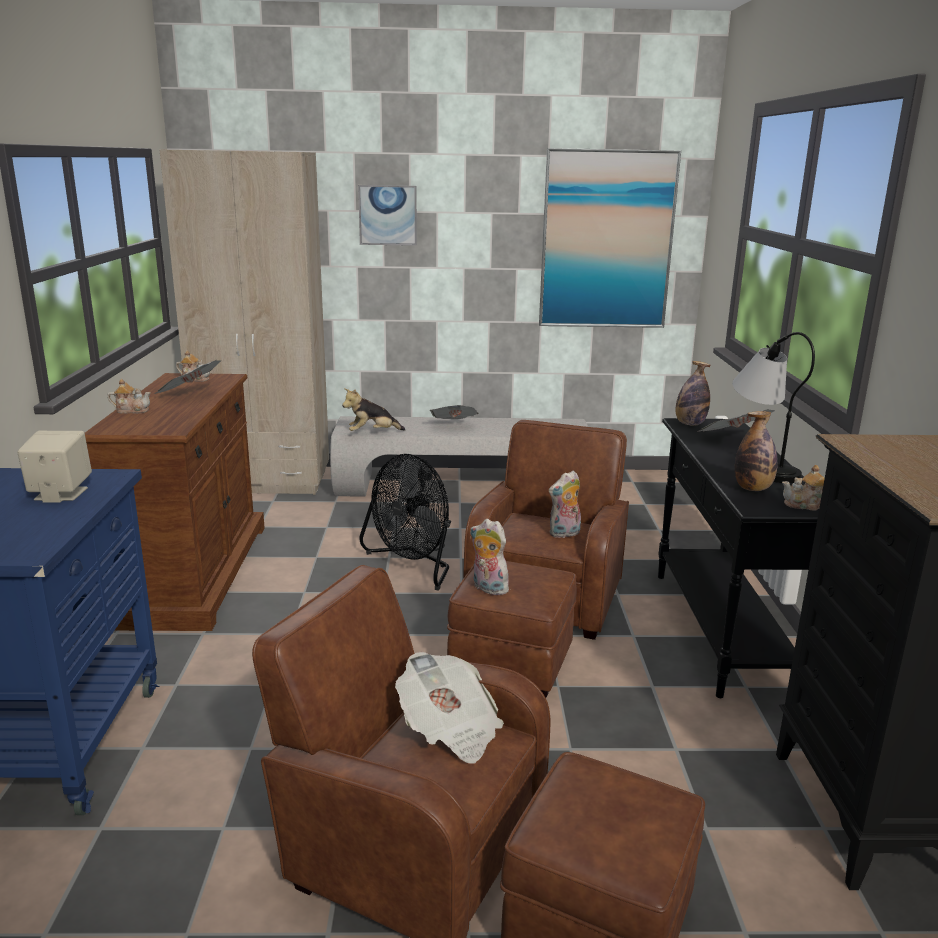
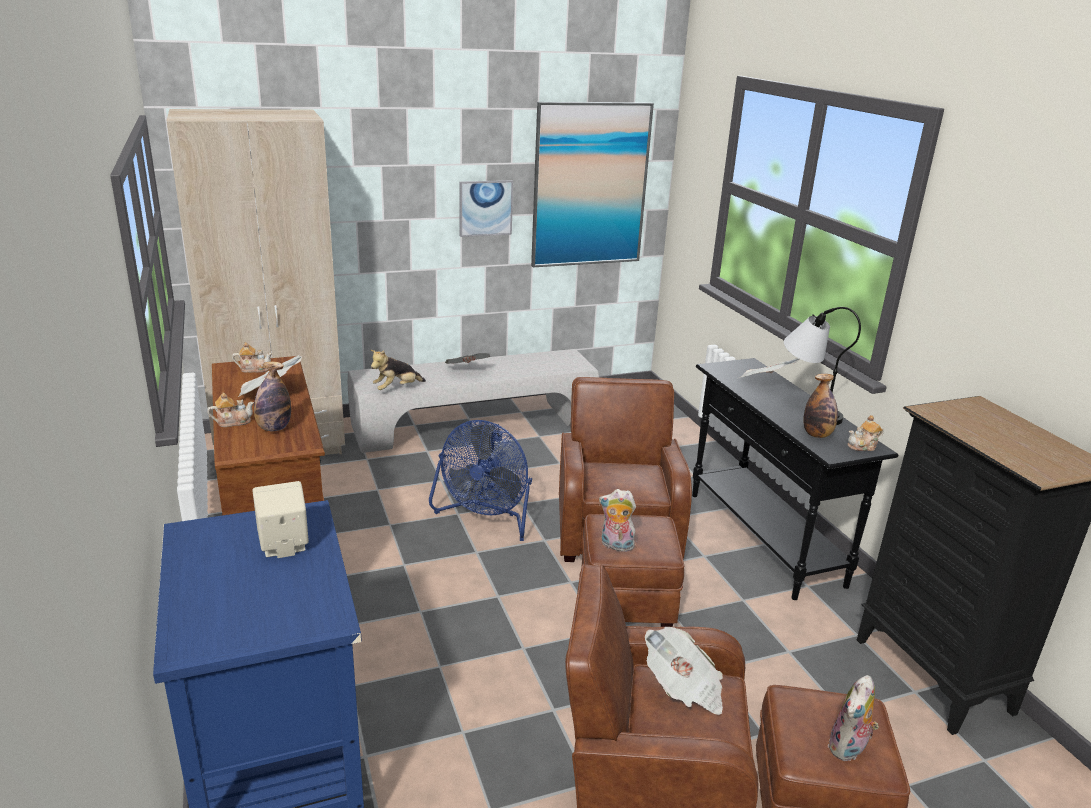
camera: 20 degrees left, 5 degrees up
picture [358,185,417,246] -> picture moved to [459,180,513,237]
black fan [359,454,451,591] -> blue fan [429,420,532,541]
plush toy [549,471,581,538] -> plush toy moved to [827,675,879,762]
bottle [676,361,710,426] -> bottle moved to [254,361,291,432]

